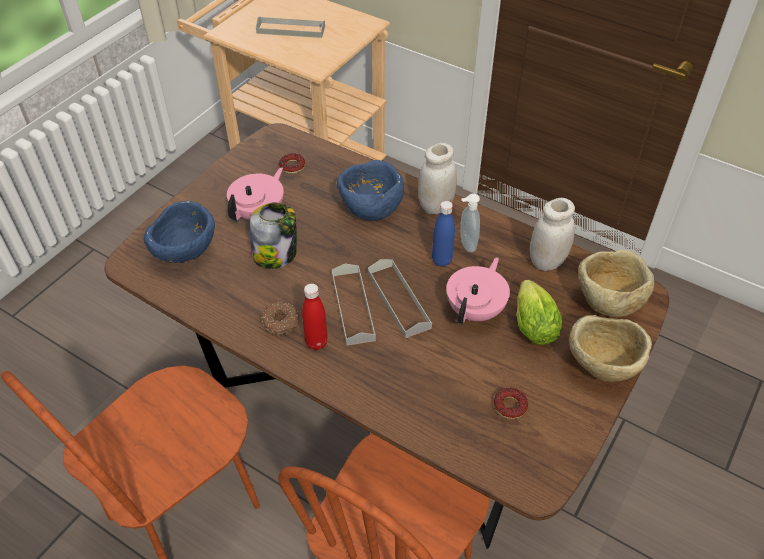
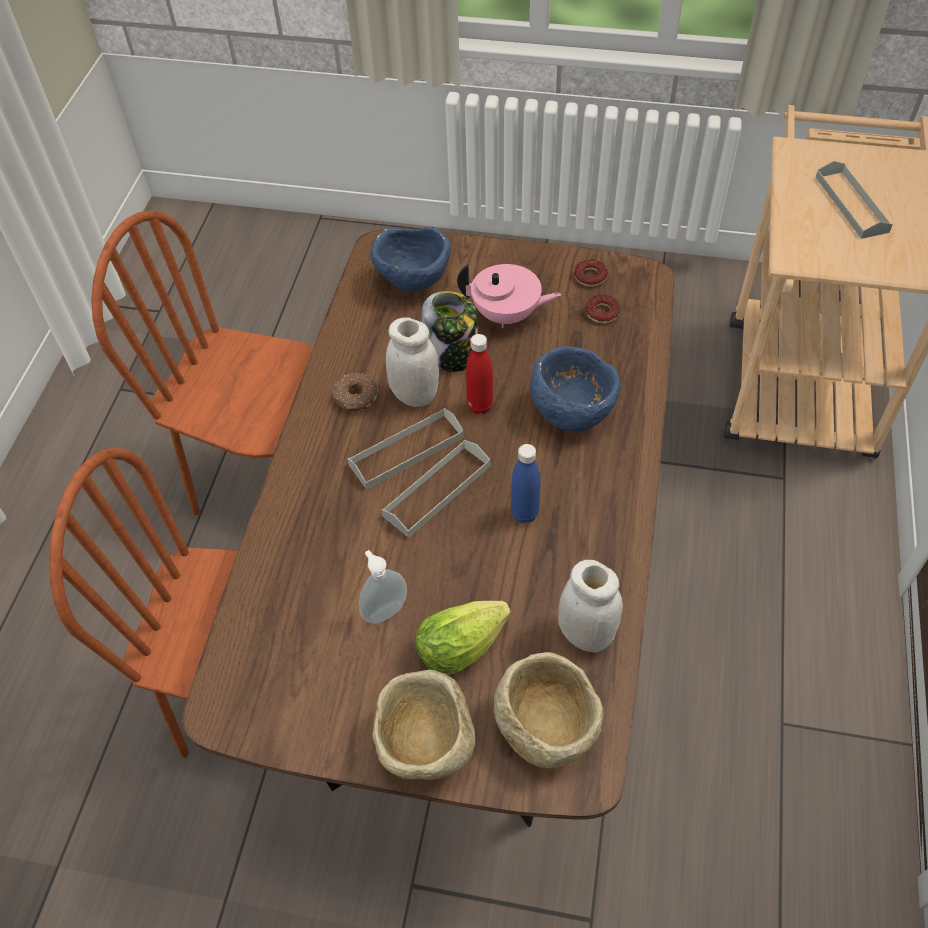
camera: 70 degrees right, 5 degrees up
red bottle [302,283,328,350] -> red bottle moved to [466,334,493,414]
white jar [418,143,457,214] -> white jar moved to [386,317,439,407]
pink teapot [446,258,510,325] -> none
soap dispenser [460,193,480,252] -> soap dispenser moved to [359,550,407,624]
donut [494,388,528,419] -> donut moved to [574,259,608,287]

